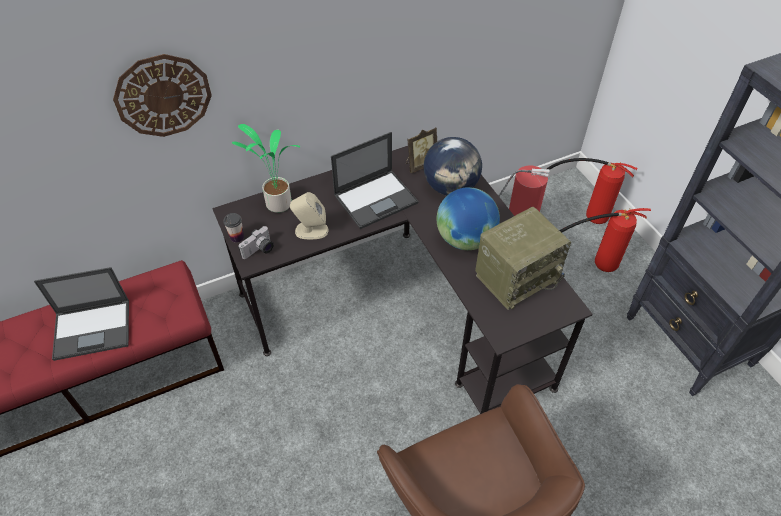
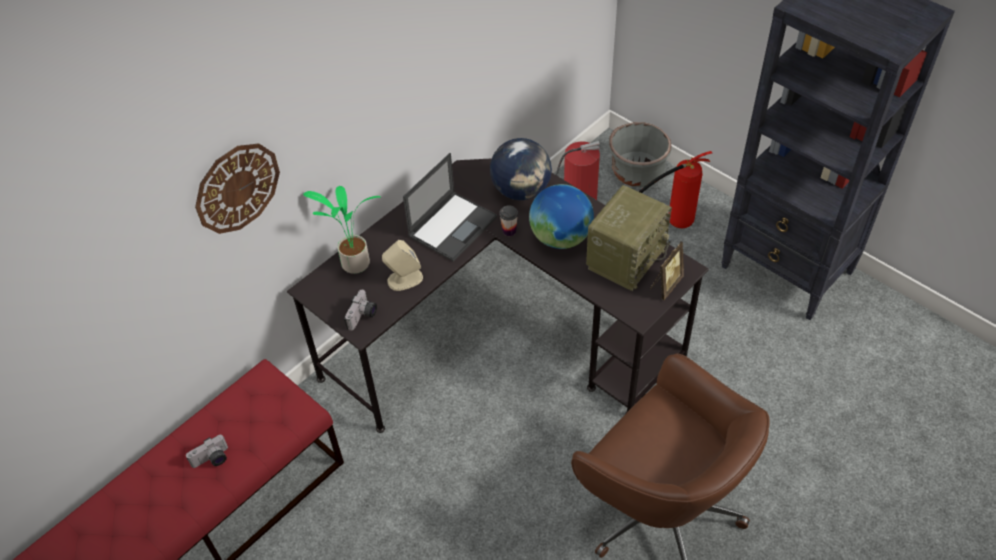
camera: 20 degrees left, 0 degrees up
laptop [34,267,129,361] -> camera [186,435,228,468]
cup [223,213,244,243] -> cup moved to [499,205,518,236]
picture frame [406,127,437,173] -> picture frame moved to [650,241,684,300]
fire extinguisher [547,158,638,224] -> grey planter [609,122,672,187]

